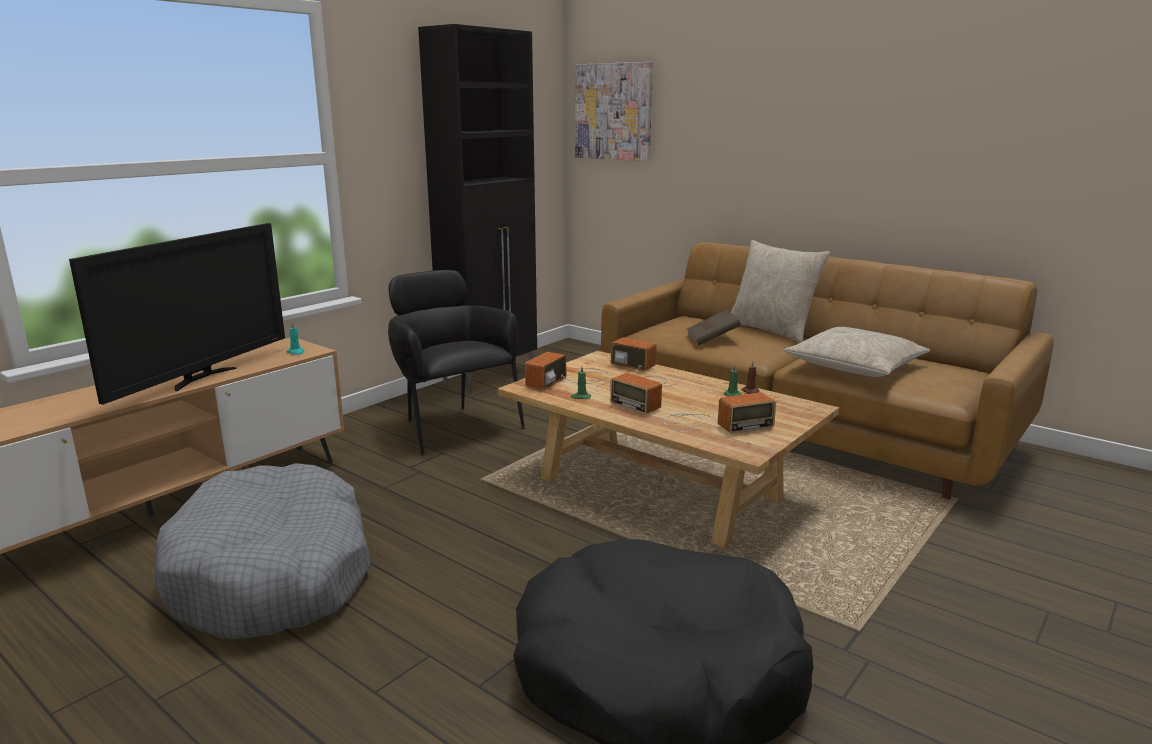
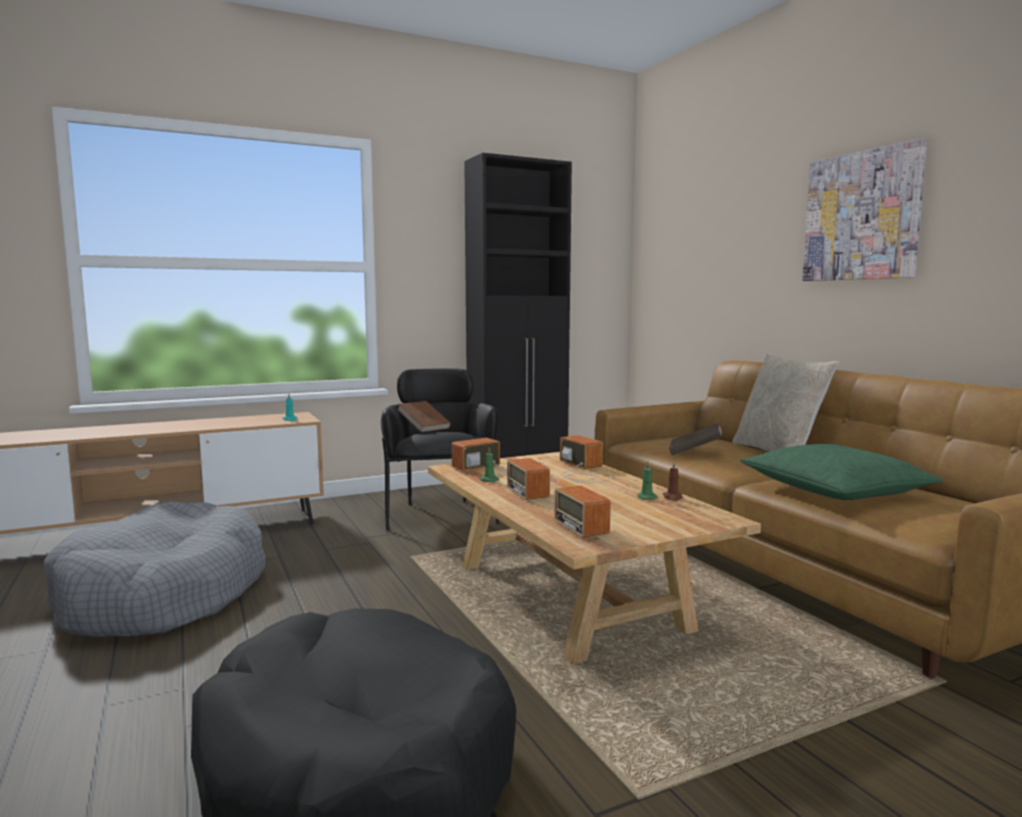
camera: 25 degrees right, 10 degrees down
television [69,223,285,405] -> none
picture [575,62,653,161] -> picture moved to [803,138,927,281]
radio [664,392,776,434] -> radio turned 60 degrees clockwise [554,485,611,537]
beige pillow [784,327,930,377] -> green pillow [741,444,942,500]
none -> brown book [397,401,451,433]

